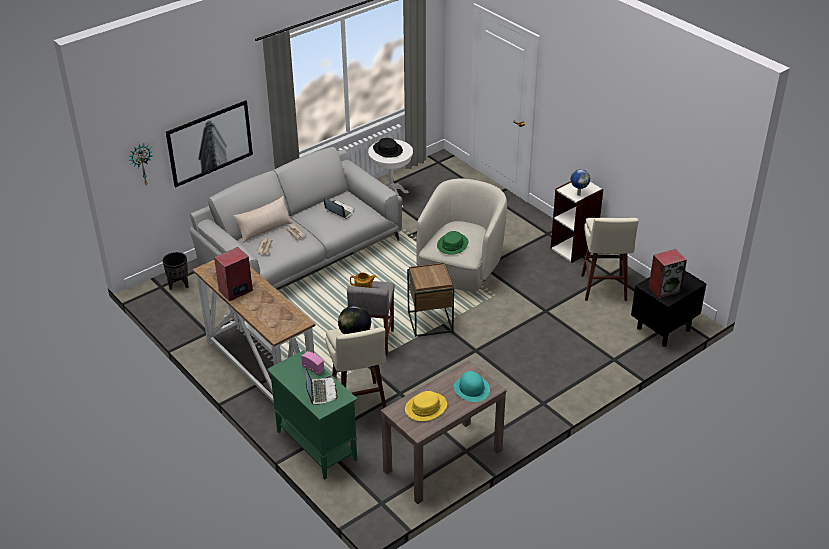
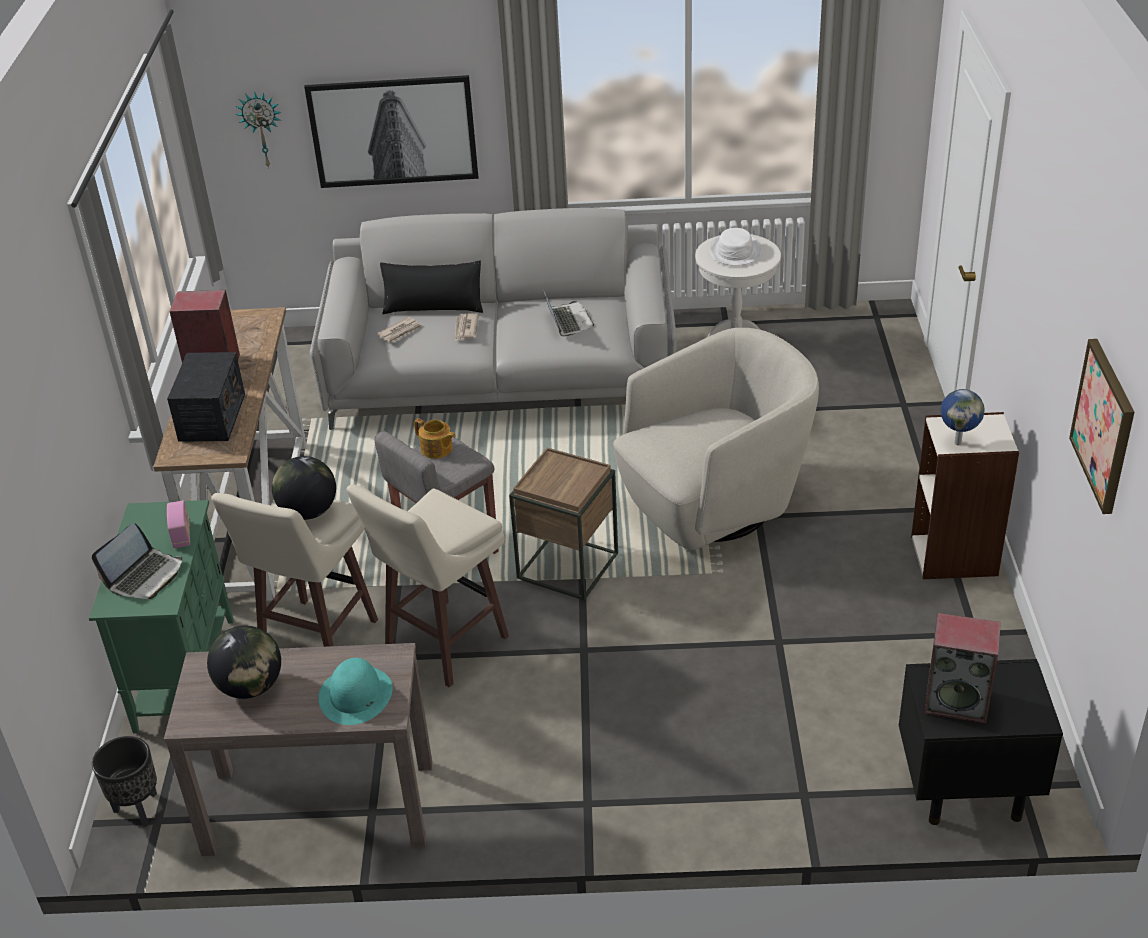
camera: 40 degrees right, 0 degrees up
black planter [163,252,189,290] -> black planter moved to [92,736,157,827]
beige pillow [233,196,292,243] -> black pillow [380,260,483,314]
black hat [373,138,403,158] -> white hat [709,228,761,266]
yellow hat [405,391,447,421] -> globe [207,626,281,699]
green hat [437,231,468,255] -> none
beige stool [581,218,639,301] -> beige stool moved to [347,484,509,688]
none -> radio [167,352,245,442]
none -> picture [1069,339,1134,514]

